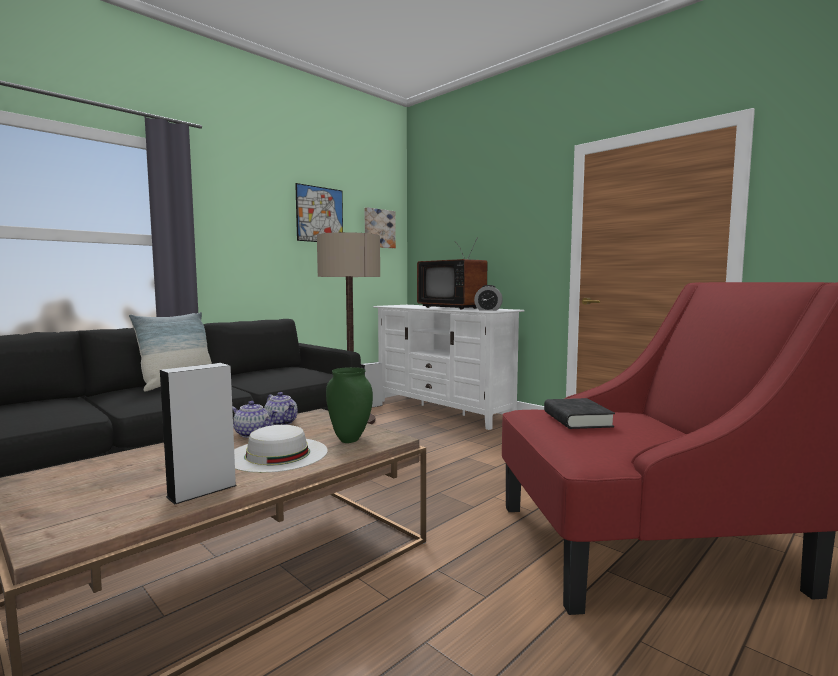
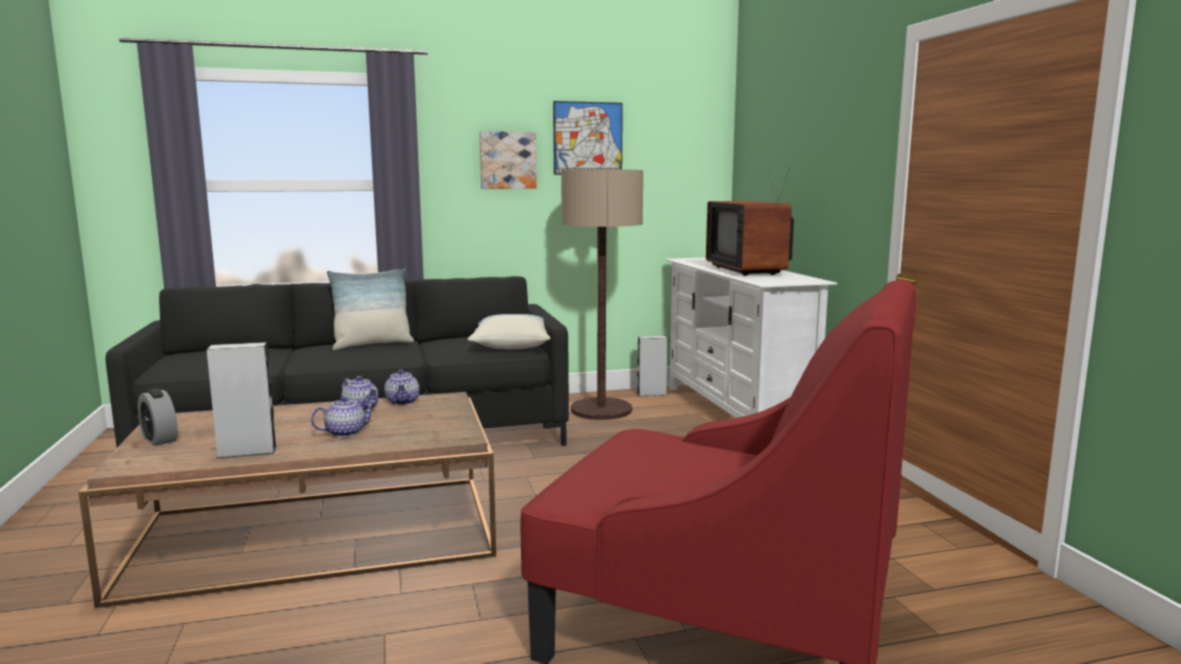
camera: 30 degrees right, 5 degrees up
white hat [234,425,327,473] -> teapot [311,396,376,437]
green vase [326,367,373,443] -> none
picture [364,207,396,248] -> picture moved to [480,131,537,189]
alarm clock [474,285,503,311] -> alarm clock moved to [138,389,178,446]
black book [544,398,615,429] -> none
none -> pillow [468,314,551,349]

